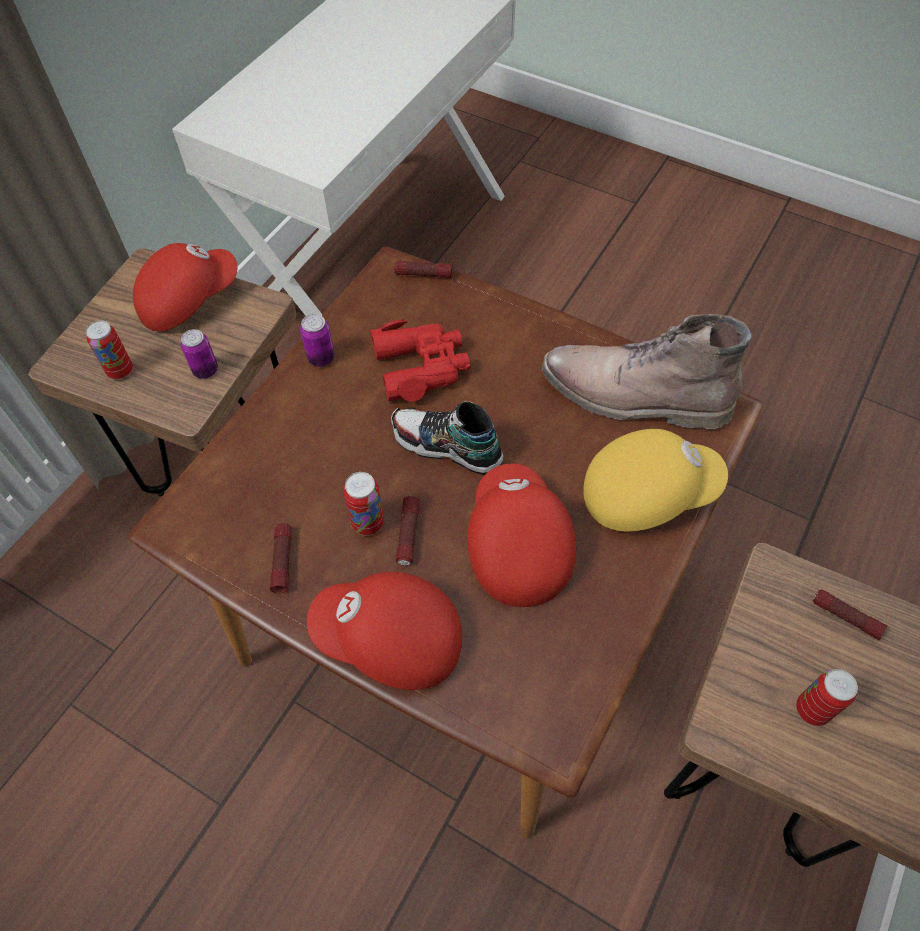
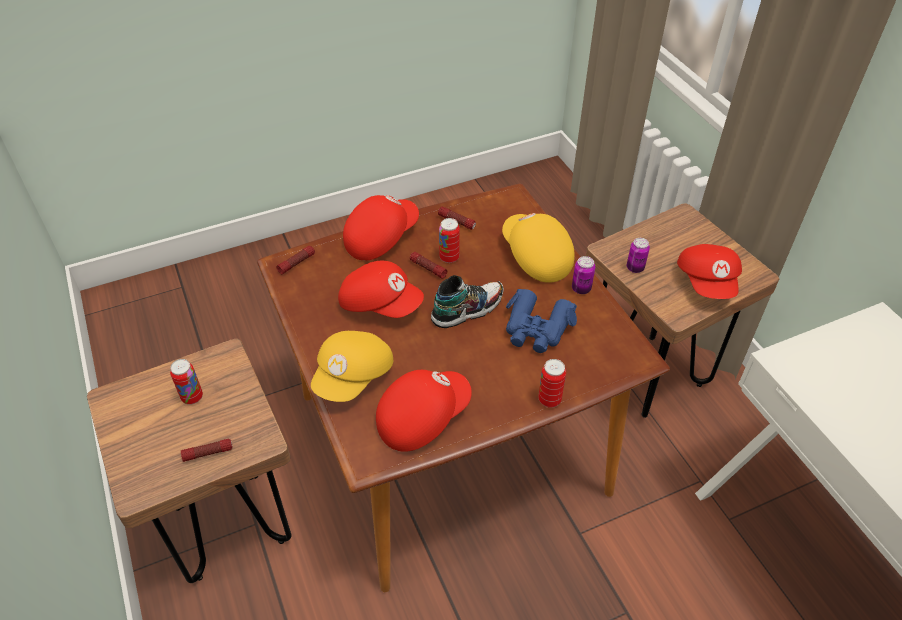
camera: 125 degrees right, 10 degrees down
can [86,320,133,380] -> can moved to [538,359,566,408]
red binoculars [370,319,470,402] -> blue binoculars [506,289,577,353]
flashlight [394,260,453,278] -> flashlight moved to [276,246,315,274]
brown boot [542,314,752,429] -> red cap [376,370,472,452]
none -> yellow cap [502,213,575,283]

